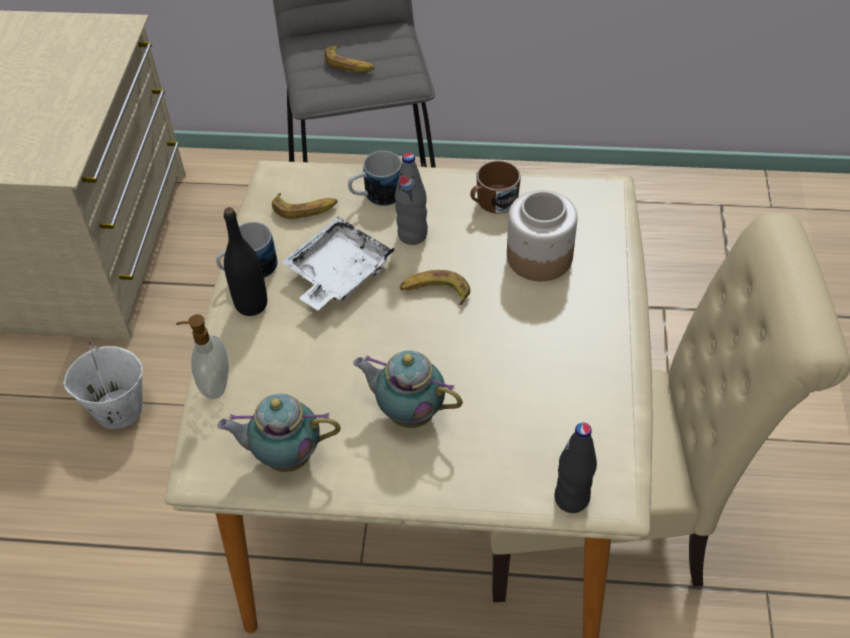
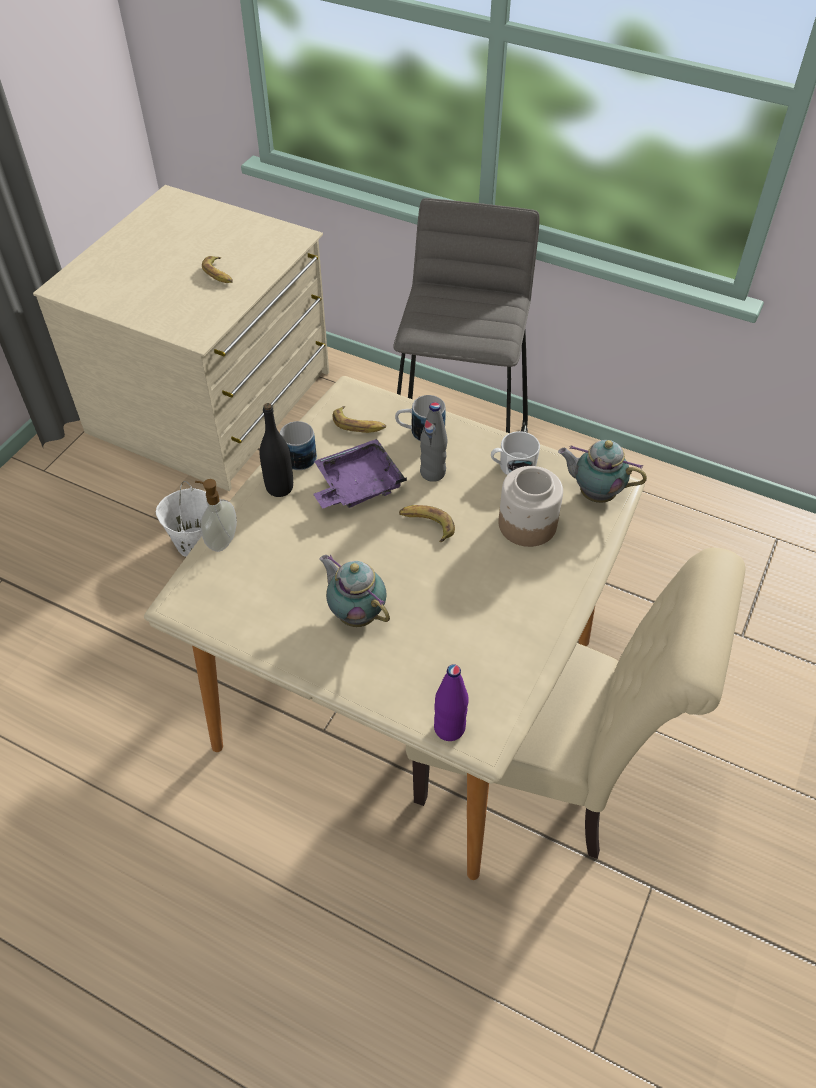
camera: 20 degrees right, 0 degrees up
teapot [217,393,340,472] -> teapot moved to [558,440,647,503]
white tray [282,217,394,310] -> purple tray [313,439,407,509]
banana [324,45,375,72] -> banana moved to [202,256,233,283]
brown mug [470,160,521,213] -> white mug [491,431,540,475]
black bottle [554,423,597,513] -> purple bottle [434,664,469,741]

